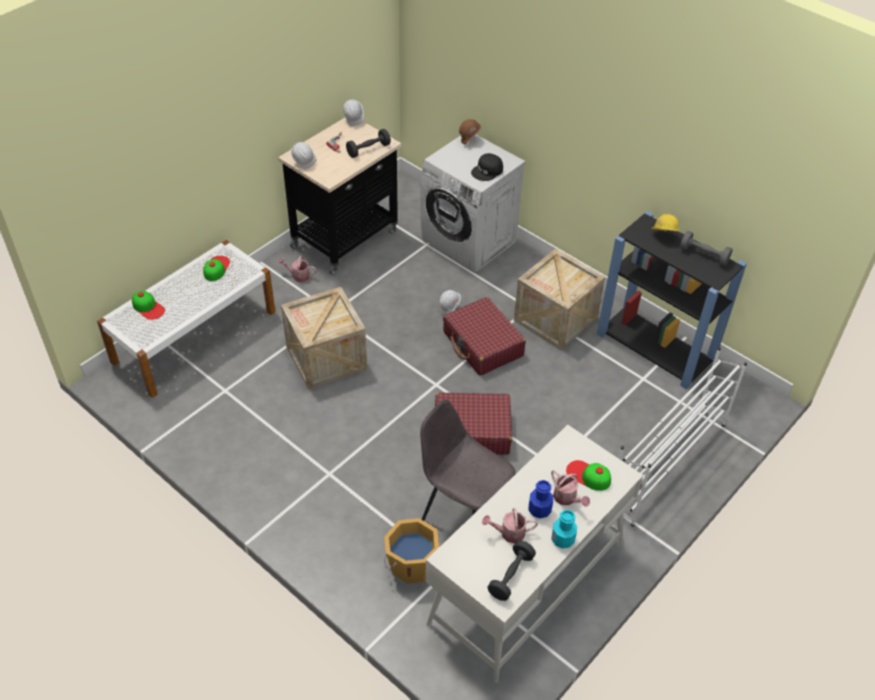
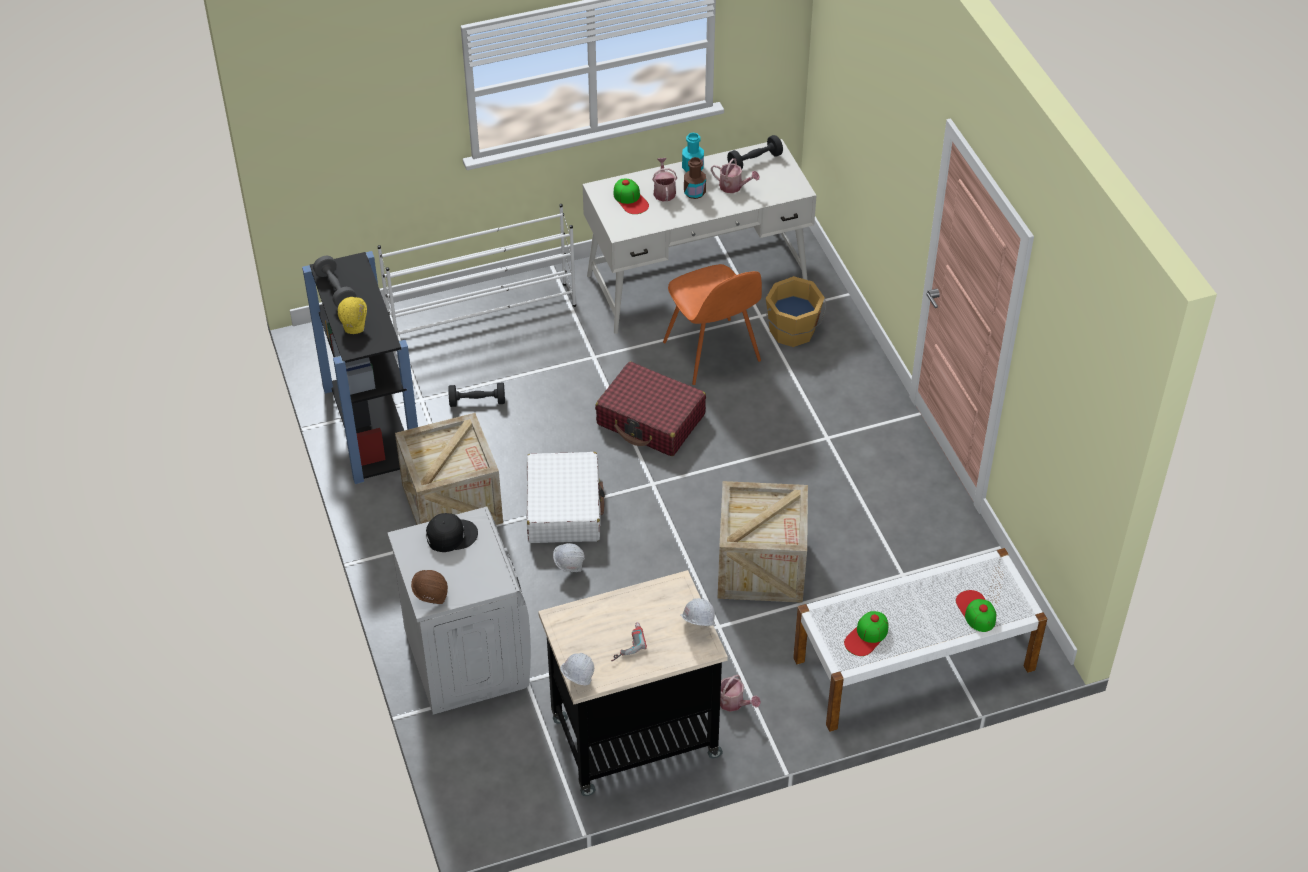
camera: 150 degrees left, 0 degrees up
black dumbbell [346,129,391,158] -> black dumbbell moved to [448,383,505,407]
grey chair [420,399,515,521] -> orange chair [663,264,762,385]
red suitcase [443,297,526,376] -> white suitcase [526,452,605,543]
blue bottle [529,480,553,518] -> brown bottle [684,157,706,199]

